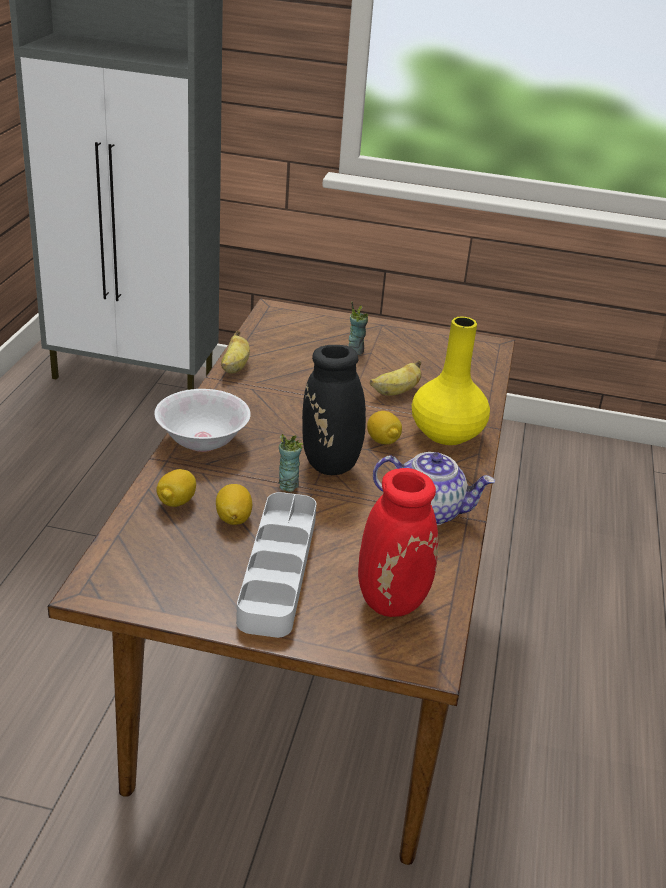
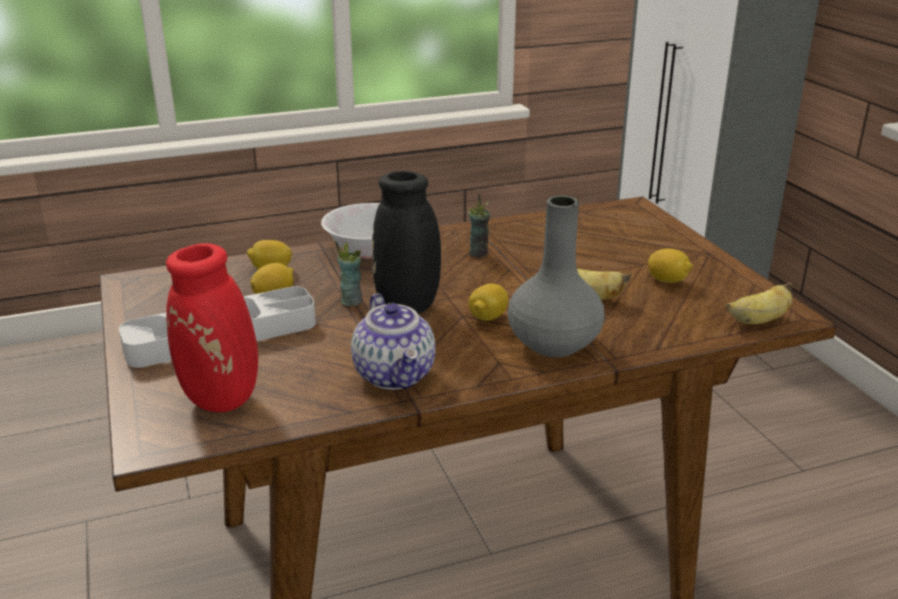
camera: 60 degrees right, 5 degrees down
banana [221,331,250,373] -> banana moved to [726,282,793,324]
cup [349,302,368,355] -> cup moved to [468,194,490,257]
yellow vase [412,317,490,445] -> grey vase [507,195,604,357]
none -> lemon [648,248,693,283]

